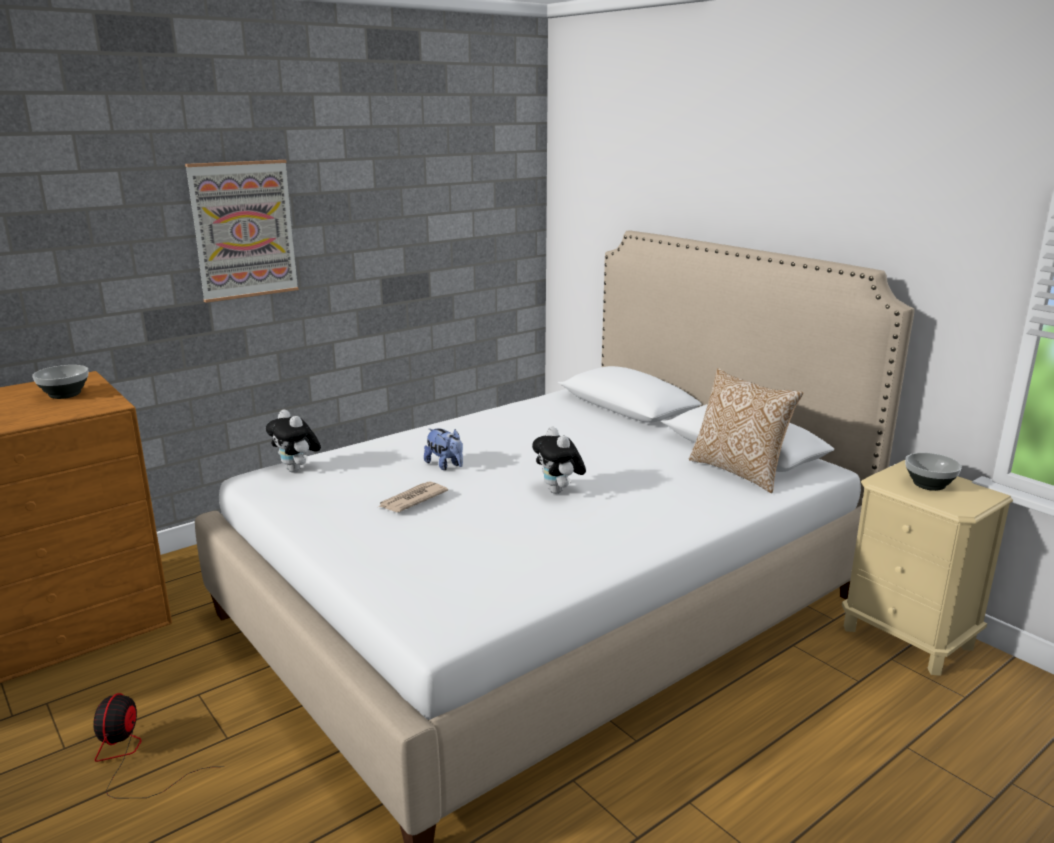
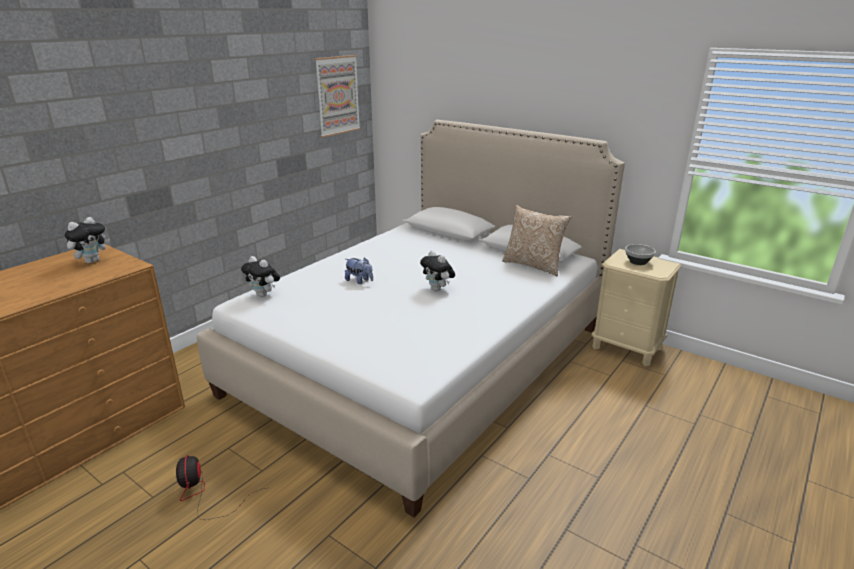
camera: 15 degrees left, 5 degrees up
bowl [32,365,88,399] -> plush toy [64,217,110,264]
picture [185,160,299,303] -> picture moved to [315,55,361,138]
newspaper [378,481,448,512] -> none

